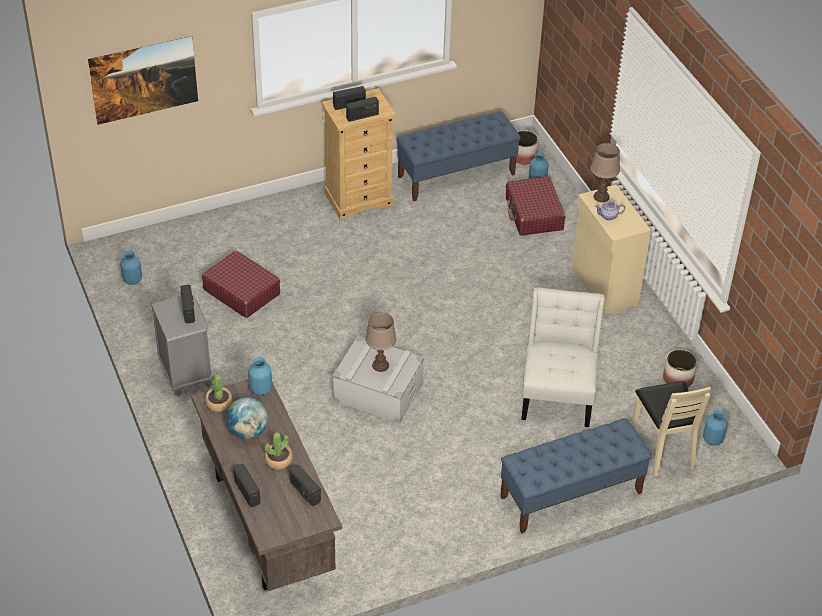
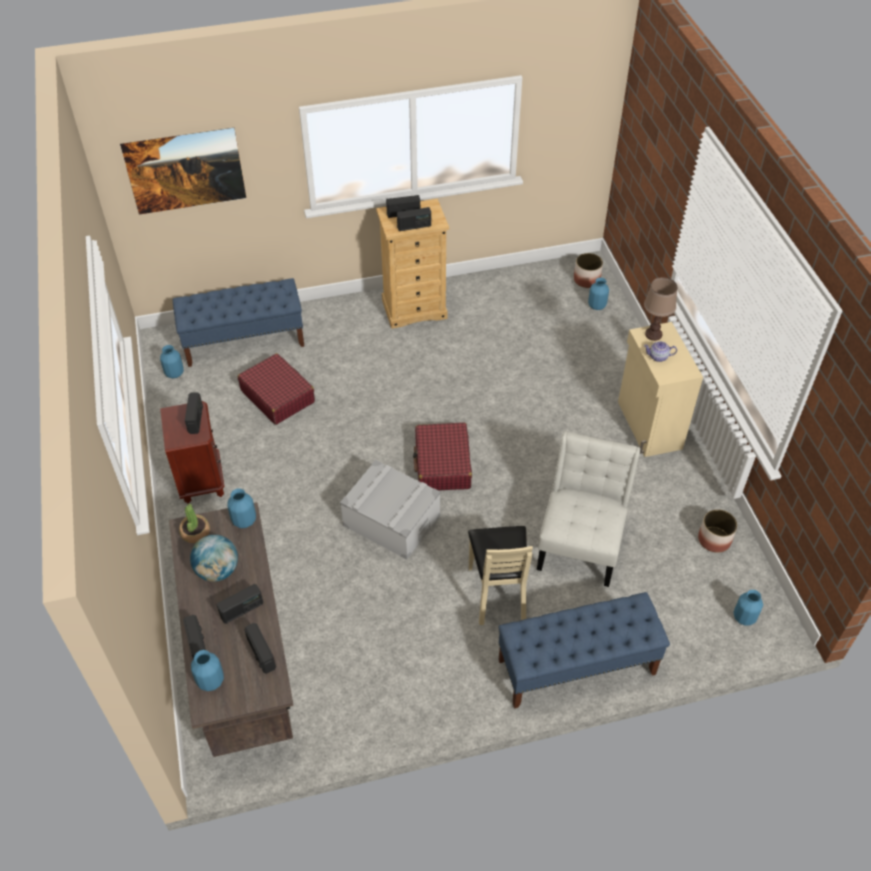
camera: 10 degrees right, 5 degrees up
grey nightstand [151,295,214,396] -> brown nightstand [160,401,225,504]
potted plant [264,432,293,470] -> radio [217,584,263,624]
brown table lamp [365,313,396,372] -> none
blue bench [396,111,521,201] -> blue bench moved to [172,278,304,367]
red suitcase [506,176,565,236] -> red suitcase moved to [413,422,472,490]
beige chair [631,381,711,476] -> beige chair moved to [468,526,533,625]
none -> blue vase [191,650,224,691]

